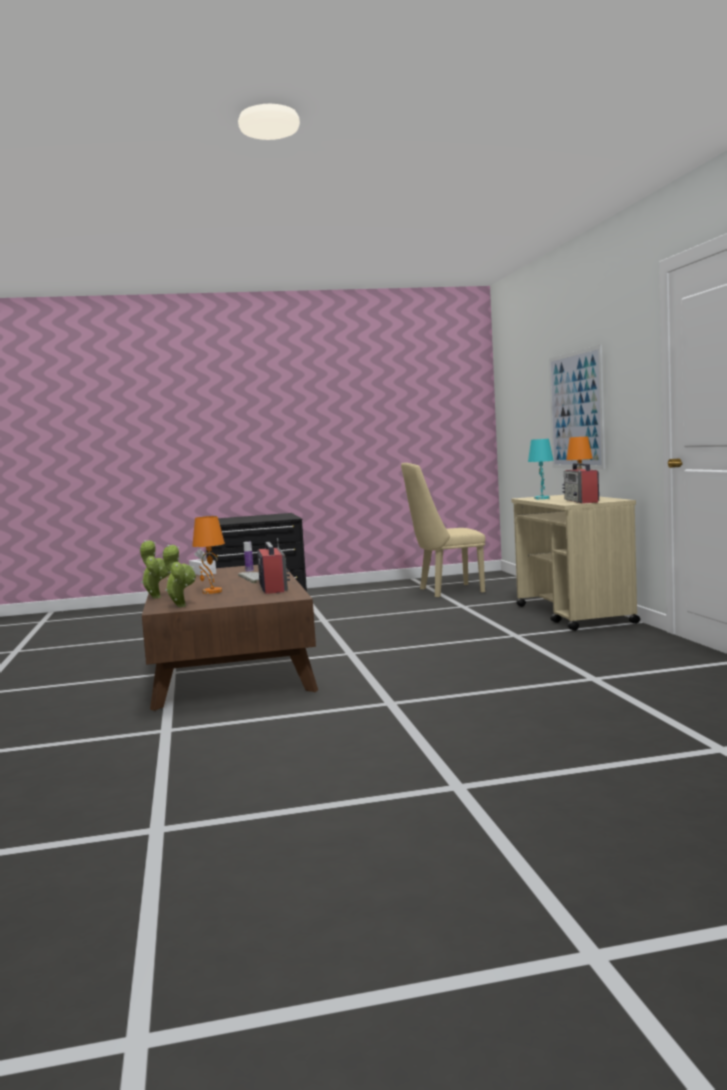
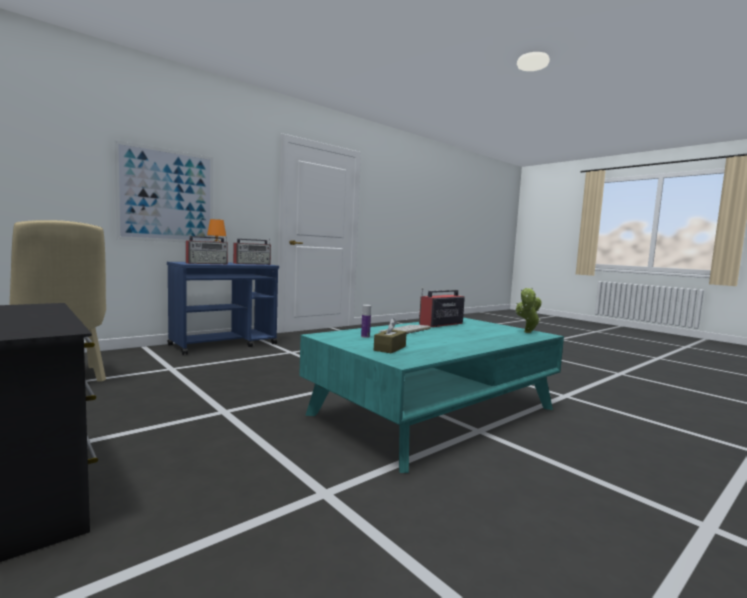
camera: 120 degrees left, 0 degrees up
potted plant [139,540,170,598] -> none
brown coffee table [142,565,318,711] -> turquoise coffee table [299,317,564,473]
white tissue box [189,548,216,576] -> brown tissue box [374,318,407,354]
orange table lamp [192,516,225,594] -> none
beige cart [511,495,640,631] -> blue cart [167,262,279,355]
turquoise table lamp [528,439,554,499] -> radio [186,236,228,264]

